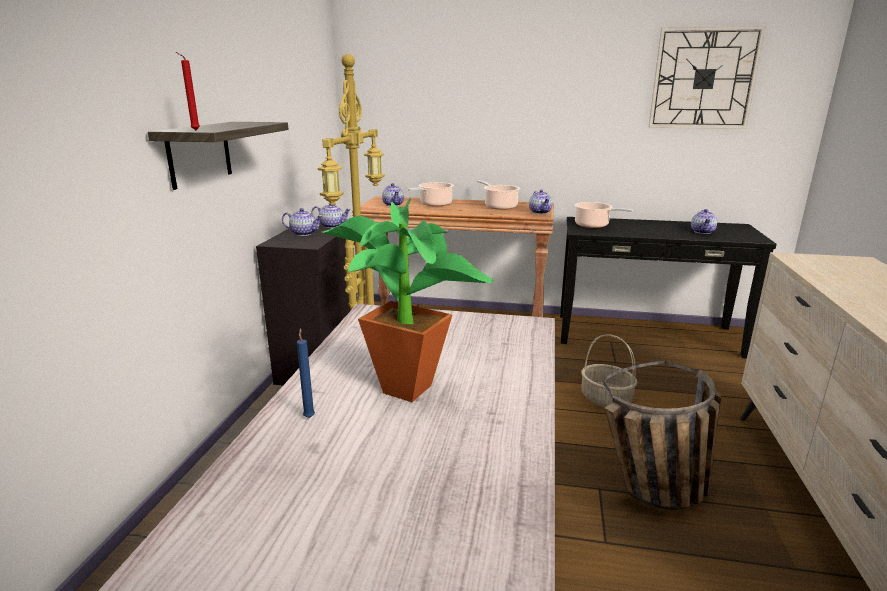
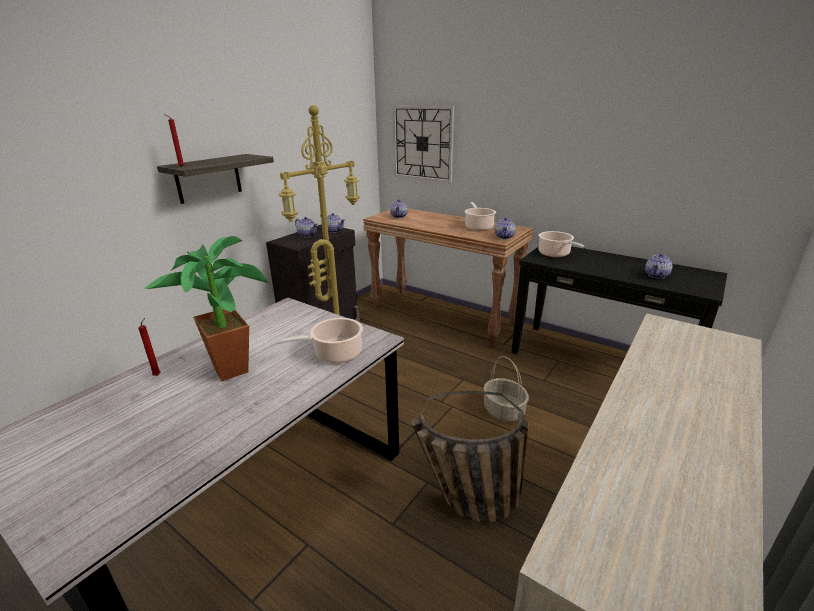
camera: 25 degrees right, 5 degrees up
blue candle [297,328,315,418] -> red candle [138,318,161,376]
cooking pot [408,182,454,206] -> cooking pot moved to [276,318,363,364]
wall clock [649,26,766,129] -> wall clock moved to [393,106,454,183]

